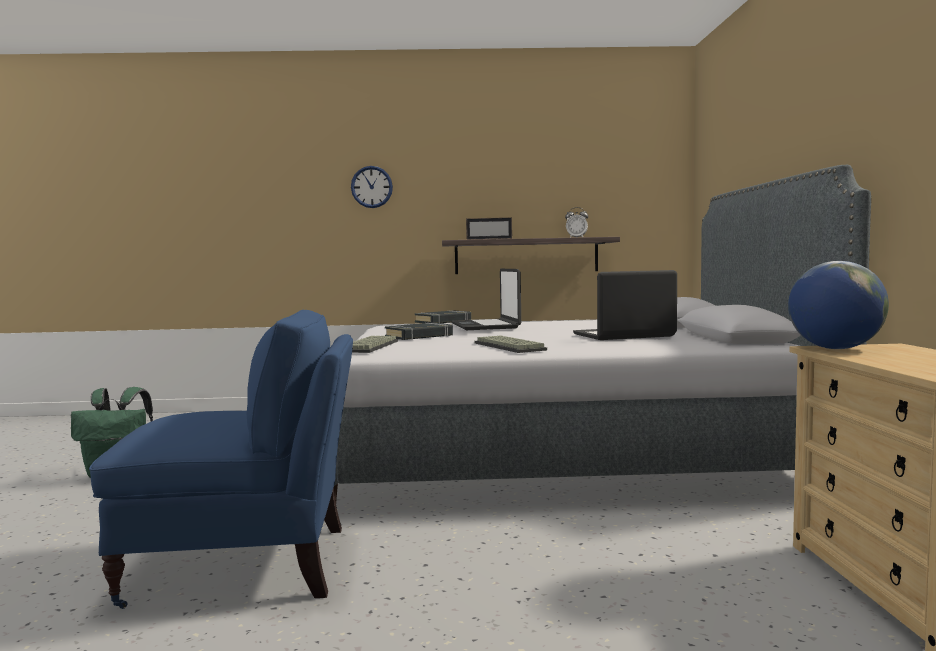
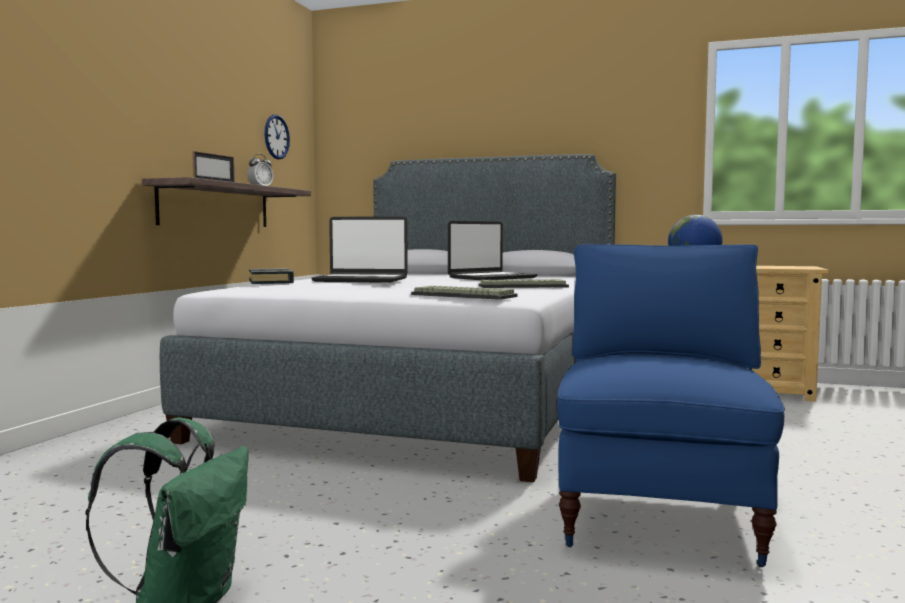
camera: 70 degrees left, 0 degrees up
wall clock [351,166,393,208] -> wall clock moved to [264,115,290,159]
black book [385,323,453,340] -> none
laptop [573,270,677,340] -> laptop turned 135 degrees counterclockwise [448,221,538,280]

